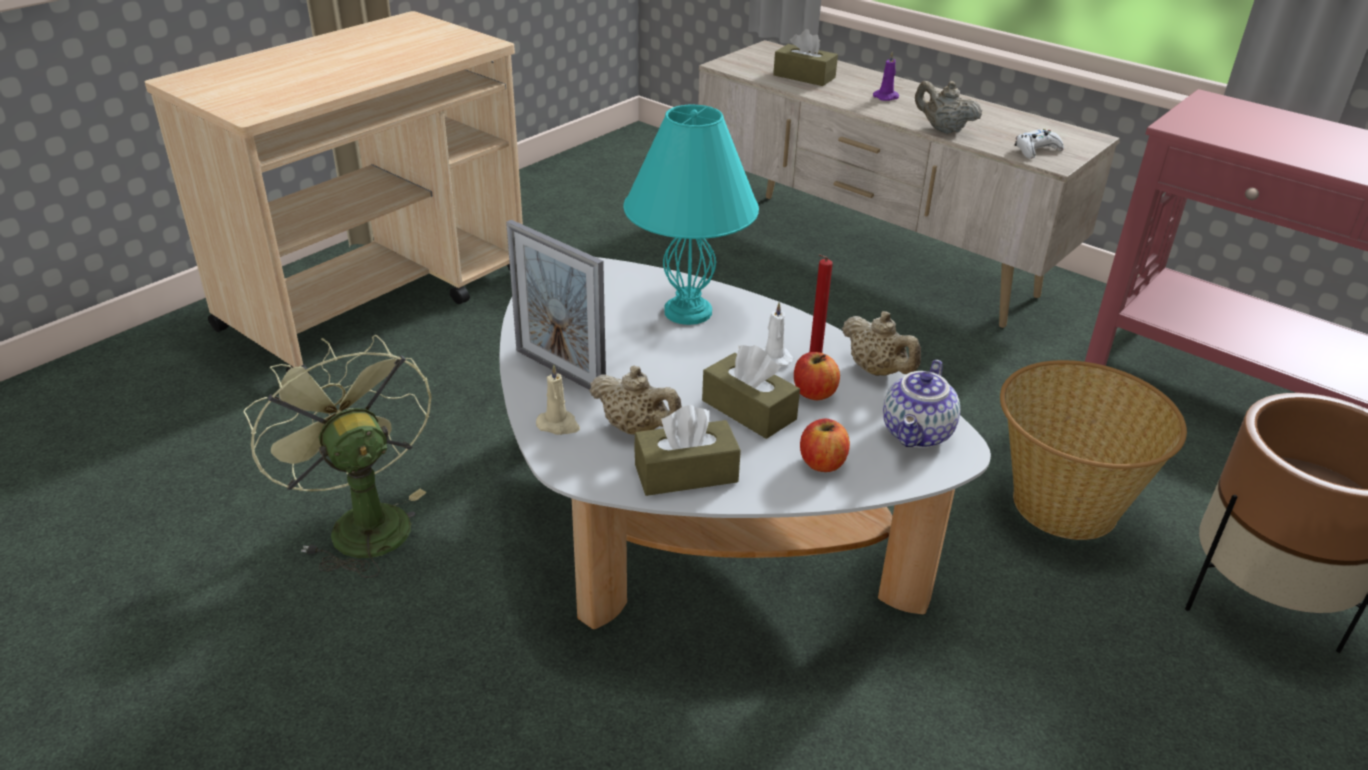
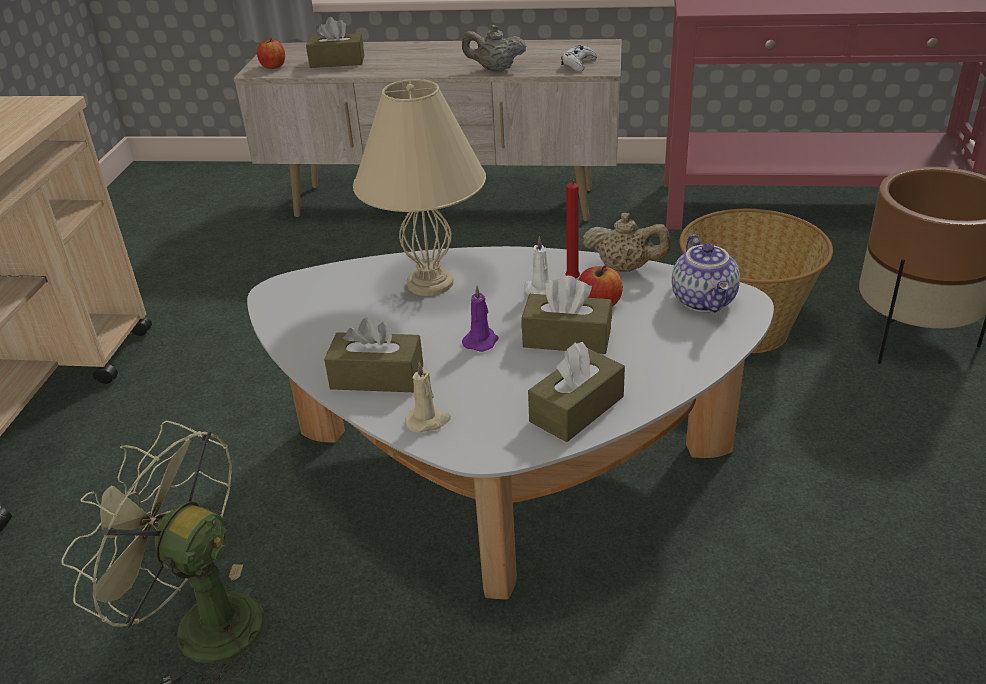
camera: 30 degrees left, 0 degrees up
picture frame [506,220,606,390] -> brown tissue box [324,317,423,392]
beige teapot [589,366,682,435] -> none
turquoise table lamp [624,104,759,325] -> beige table lamp [353,79,486,296]
apple [800,419,850,472] -> apple moved to [257,38,285,69]
purple candle [873,51,899,101] -> purple candle moved to [462,286,499,352]

